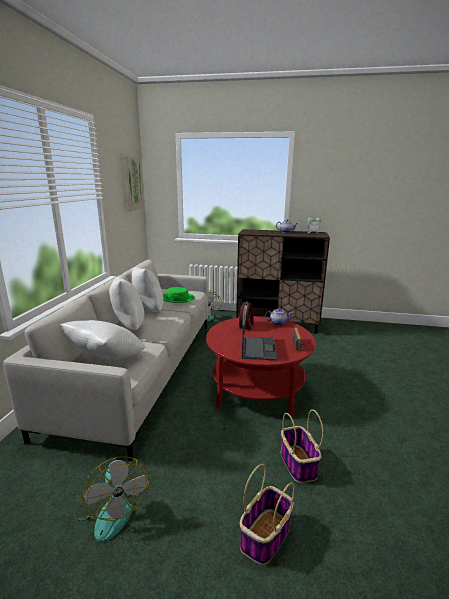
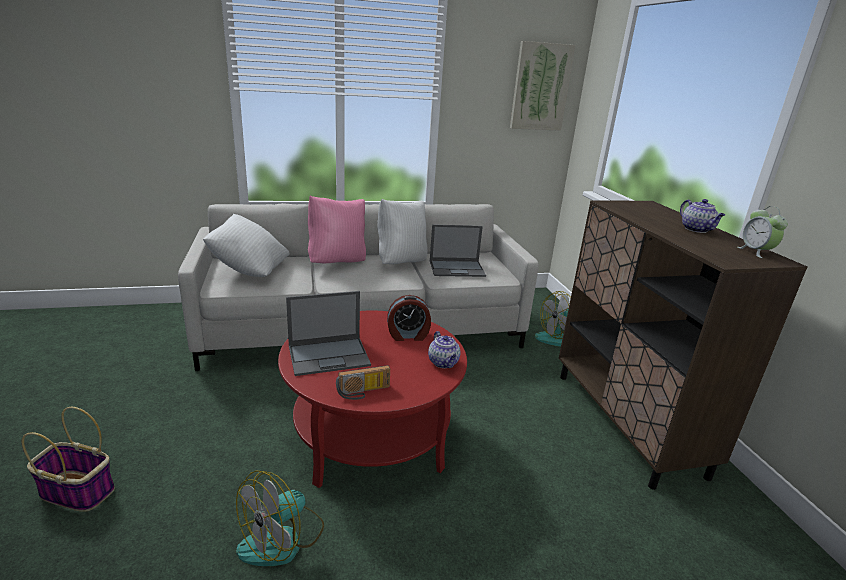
camera: 65 degrees right, 5 degrees up
fan [74,456,150,542] -> fan moved to [236,470,324,566]
white pillow [109,277,144,330] -> pink pillow [308,196,366,264]
green hat [163,287,195,303] -> laptop [430,224,486,277]
basket [281,409,324,483] -> none

